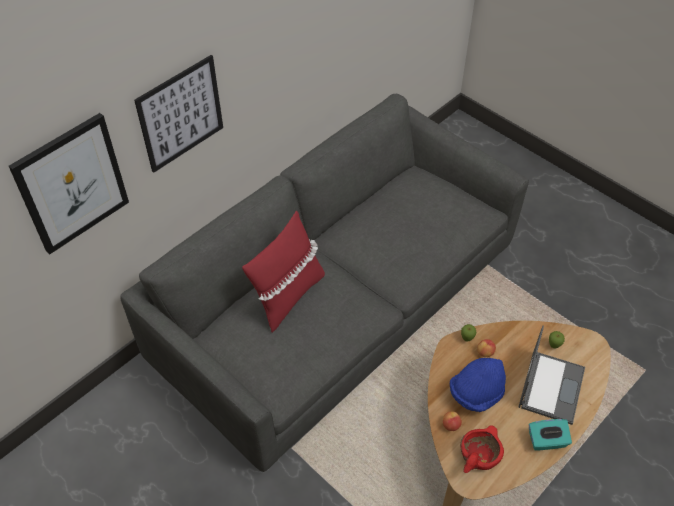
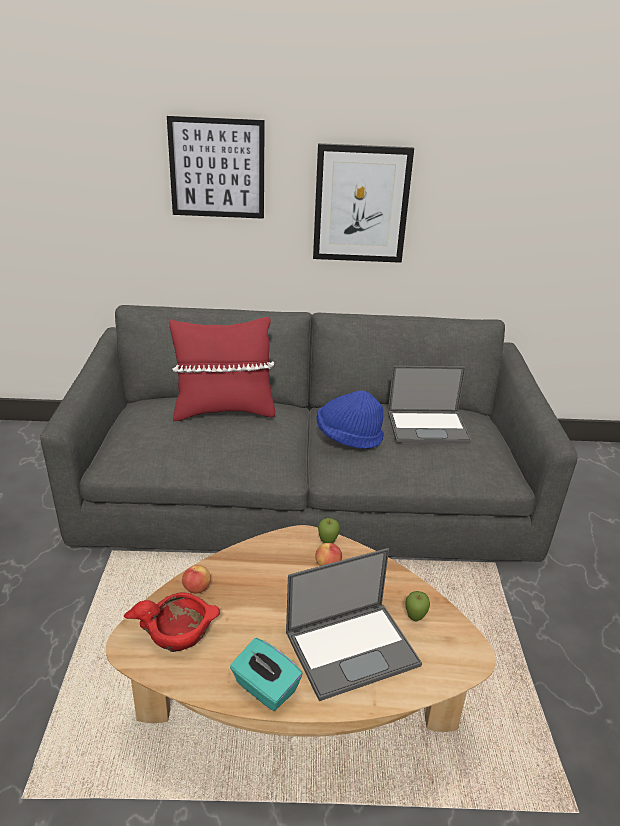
camera: 45 degrees right, 20 degrees down
picture [9,113,129,255] -> picture moved to [313,143,414,263]
blue hat [450,358,506,412] -> blue hat moved to [317,390,384,449]
none -> laptop [388,366,471,443]

